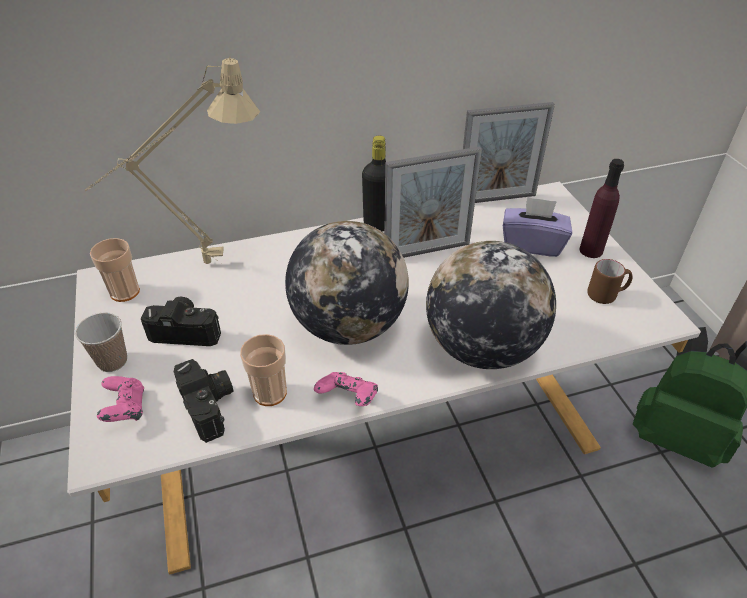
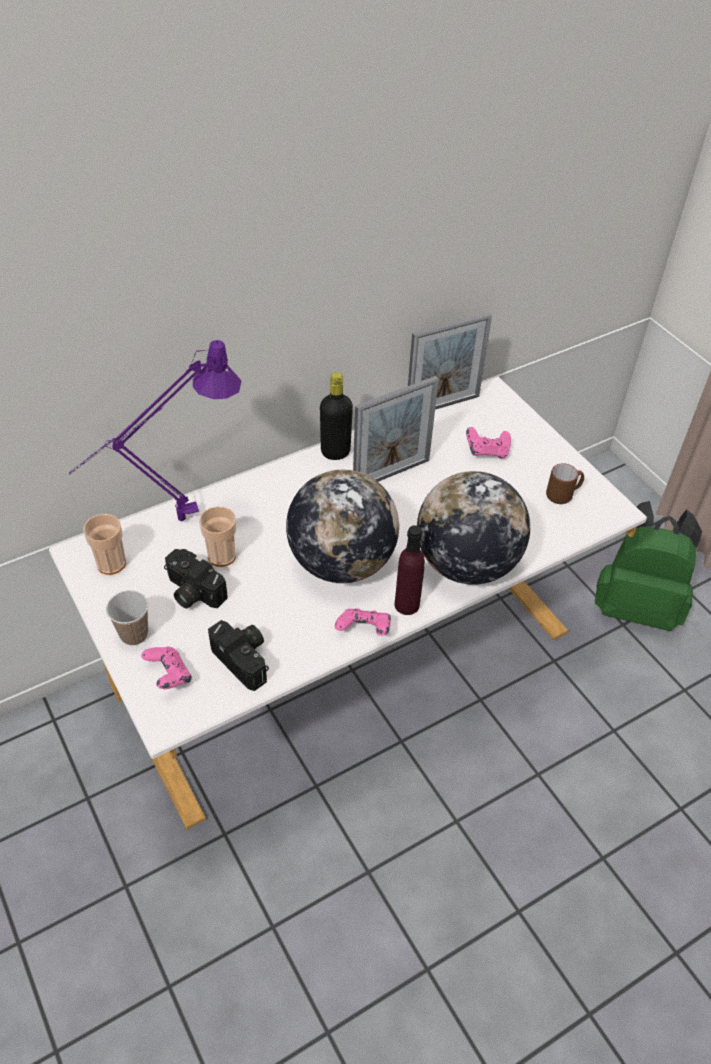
camera: 15 degrees left, 5 degrees up
beige table lamp [85,57,260,264] -> purple table lamp [69,340,242,521]
camera [141,297,221,346] -> camera turned 135 degrees counterclockwise [164,549,228,608]
cup [240,334,287,406] -> cup moved to [199,506,237,567]
purple tissue box [503,197,572,257] -> pink game controller [466,427,511,459]
purple bottle [579,159,624,258] -> purple bottle moved to [394,525,425,615]

